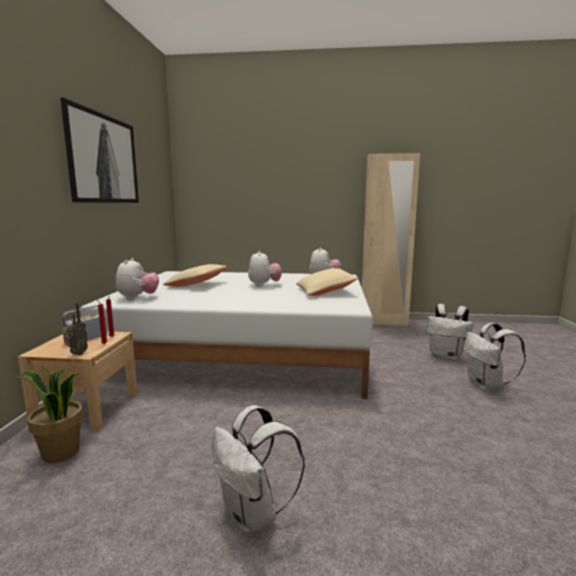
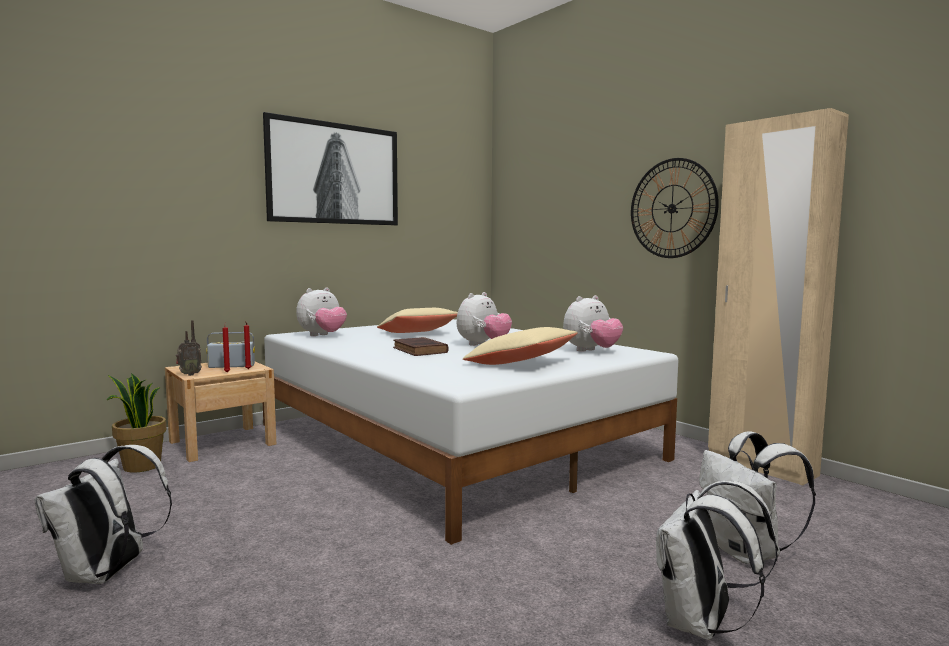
camera: 45 degrees right, 5 degrees down
none -> brown book [393,337,448,356]
none -> wall clock [631,158,719,258]

